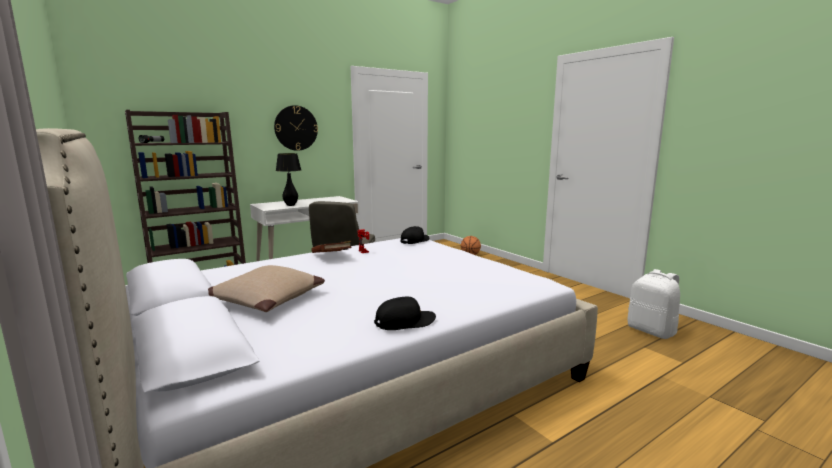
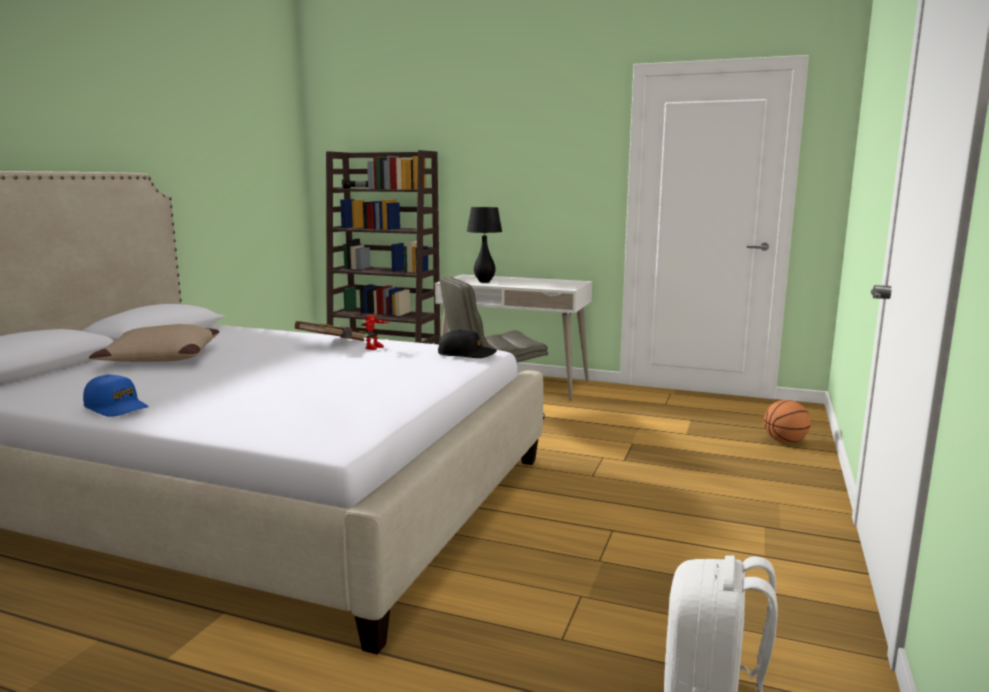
camera: 55 degrees right, 0 degrees up
wall clock [274,105,318,151] -> none
black cap [374,297,436,330] -> blue cap [83,374,149,417]

